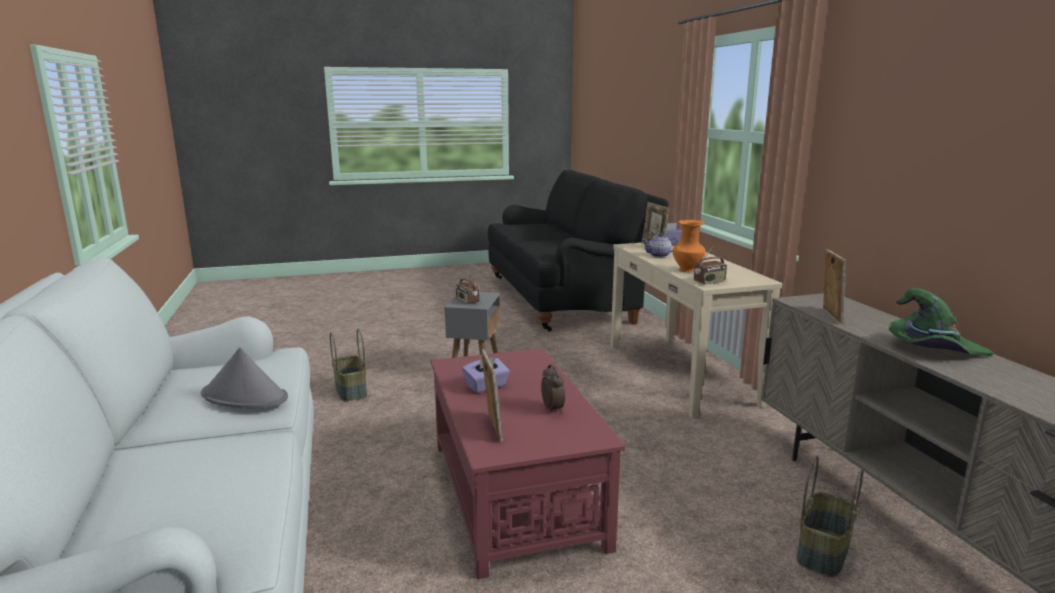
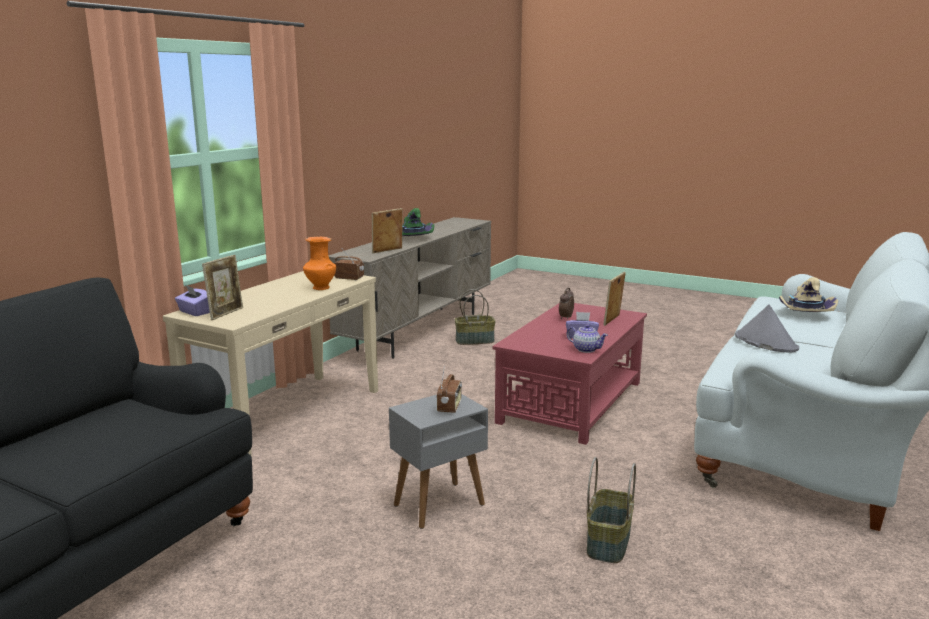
camera: 135 degrees left, 0 degrees up
teapot [642,233,678,257] -> teapot moved to [567,325,608,353]
none -> beige hat [779,277,838,312]

